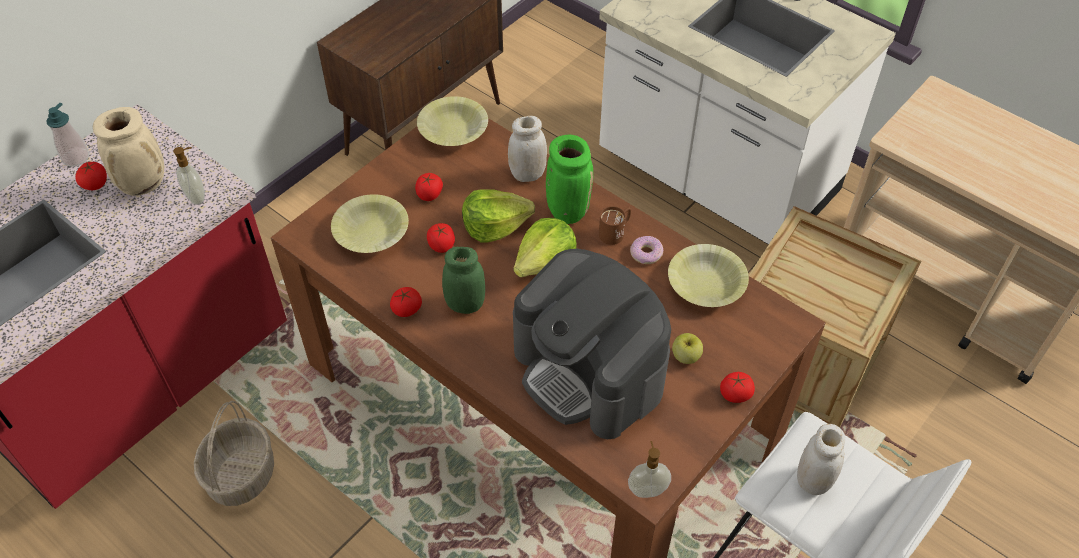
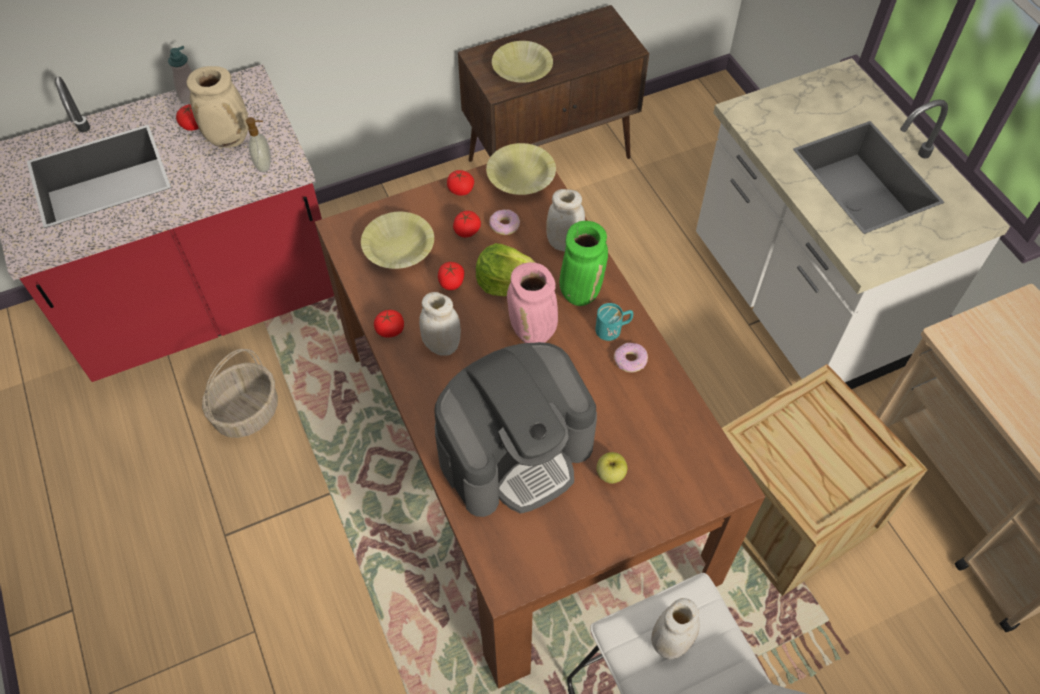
camera: 25 degrees right, 5 degrees up
green jar [442,247,485,314] -> white jar [419,292,461,356]
coffee machine [513,249,671,439] -> coffee machine turned 105 degrees counterclockwise [434,342,597,517]
lettuce [514,218,577,277] -> pink vase [507,262,558,343]
brown mug [599,206,631,245] -> turquoise mug [596,303,633,341]
soap dispenser [628,441,671,498] -> none
yellow bowl [668,244,749,307] -> yellow bowl moved to [492,41,553,83]
tomato [720,372,755,403] -> tomato moved to [447,170,474,196]
none -> donut [489,209,520,235]

